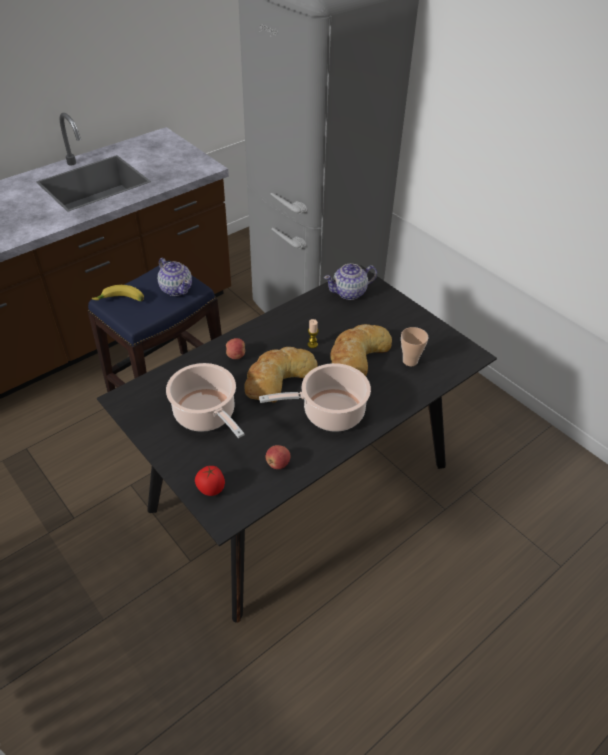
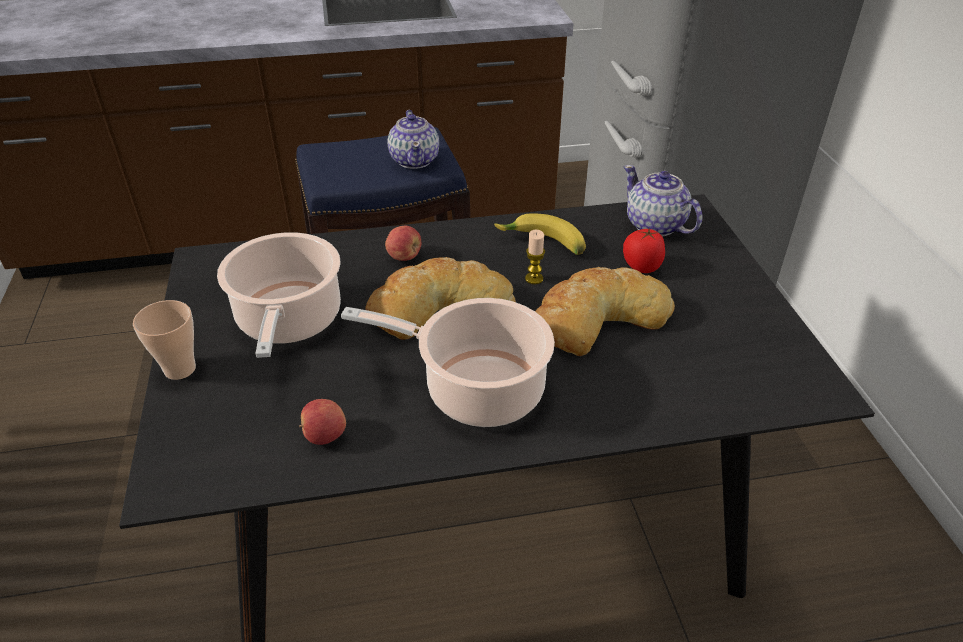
camera: 30 degrees right, 5 degrees down
banana [91,285,144,301] -> banana moved to [494,214,586,255]
tomato [195,465,225,496] -> tomato moved to [623,228,665,273]
teapot [324,264,377,300] -> teapot turned 45 degrees clockwise [623,165,703,236]
cup [401,327,428,366] -> cup moved to [133,300,196,380]

